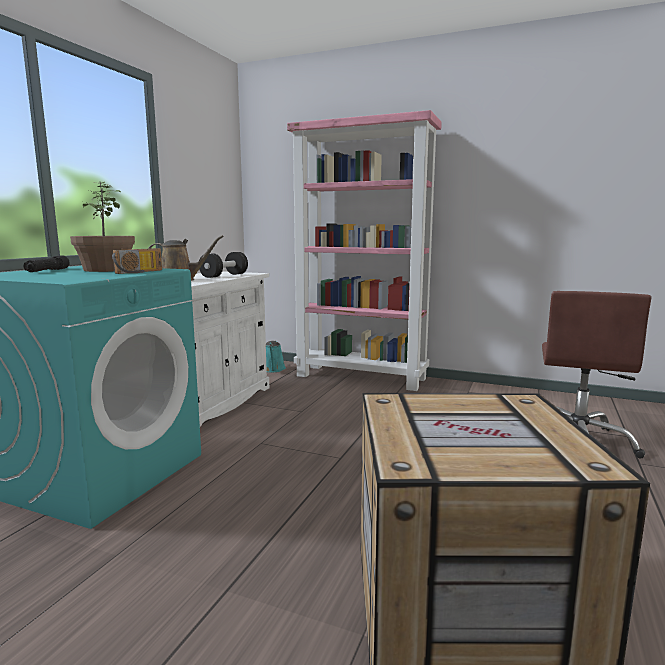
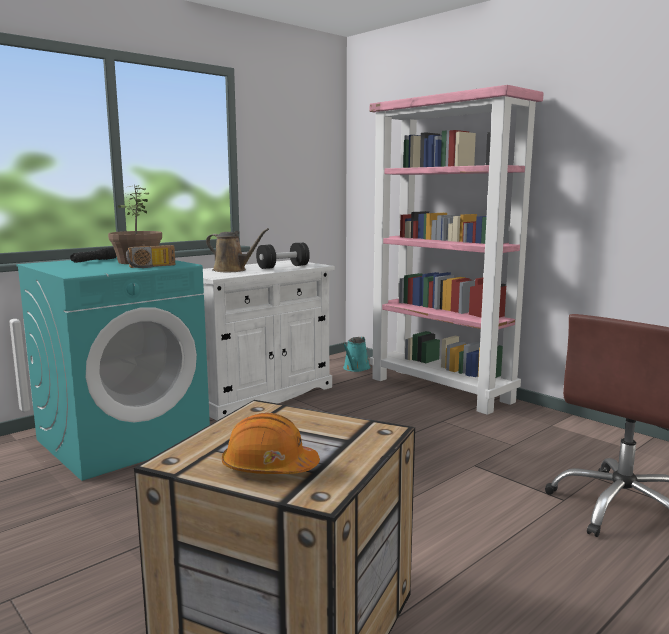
camera: 25 degrees right, 0 degrees up
none -> orange hard hat [222,413,320,474]

